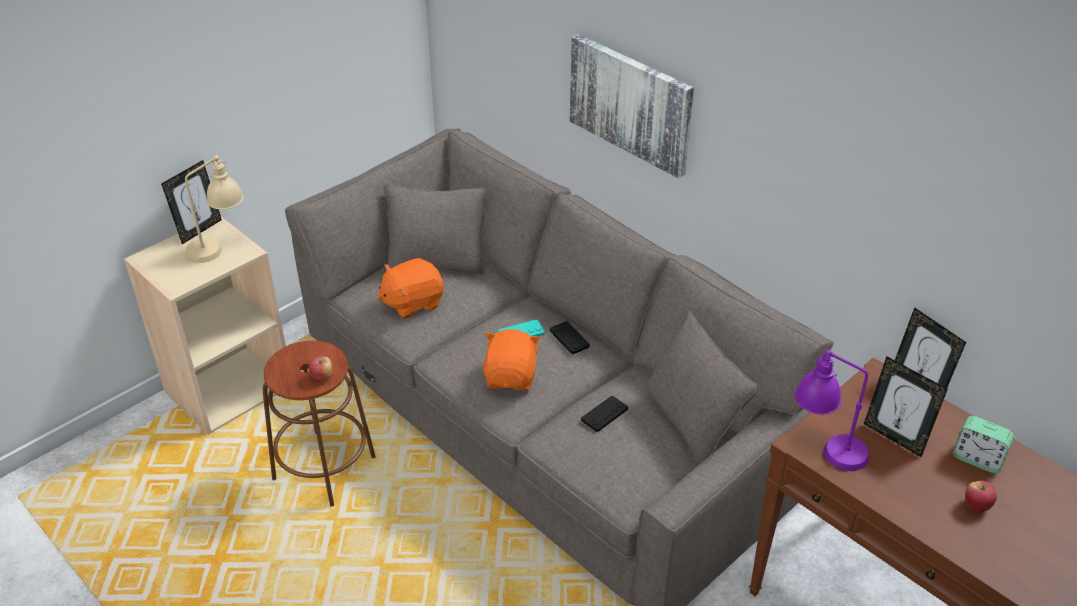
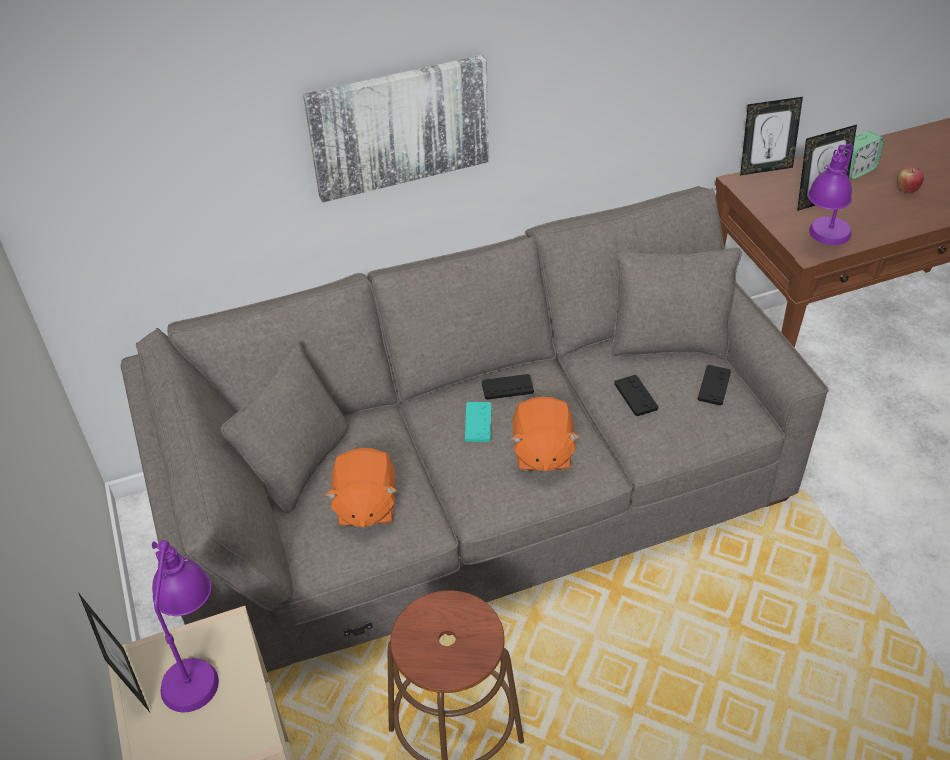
camera: 65 degrees left, 5 degrees up
beige table lamp [185,153,244,263] -> purple table lamp [152,540,219,713]
apple [309,355,333,383] -> none
orange plush toy [483,329,541,391] -> orange plush toy turned 120 degrees counterclockwise [511,397,579,472]
none -> black game controller [697,365,731,406]

